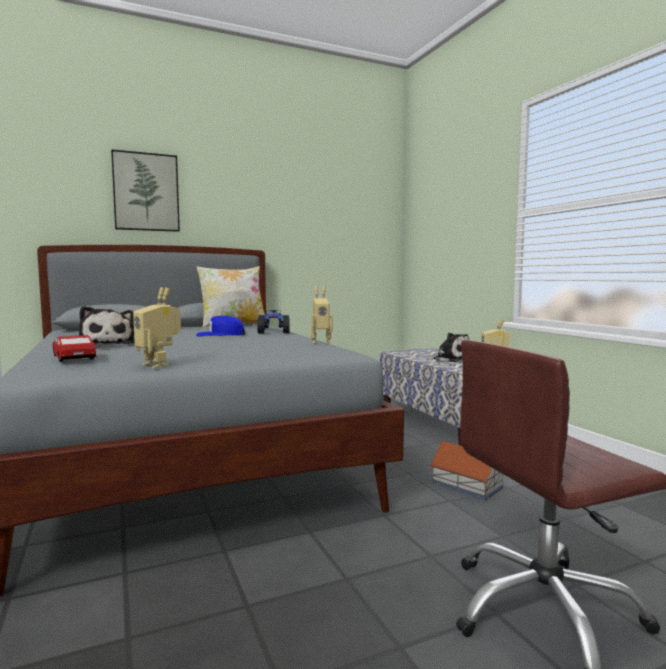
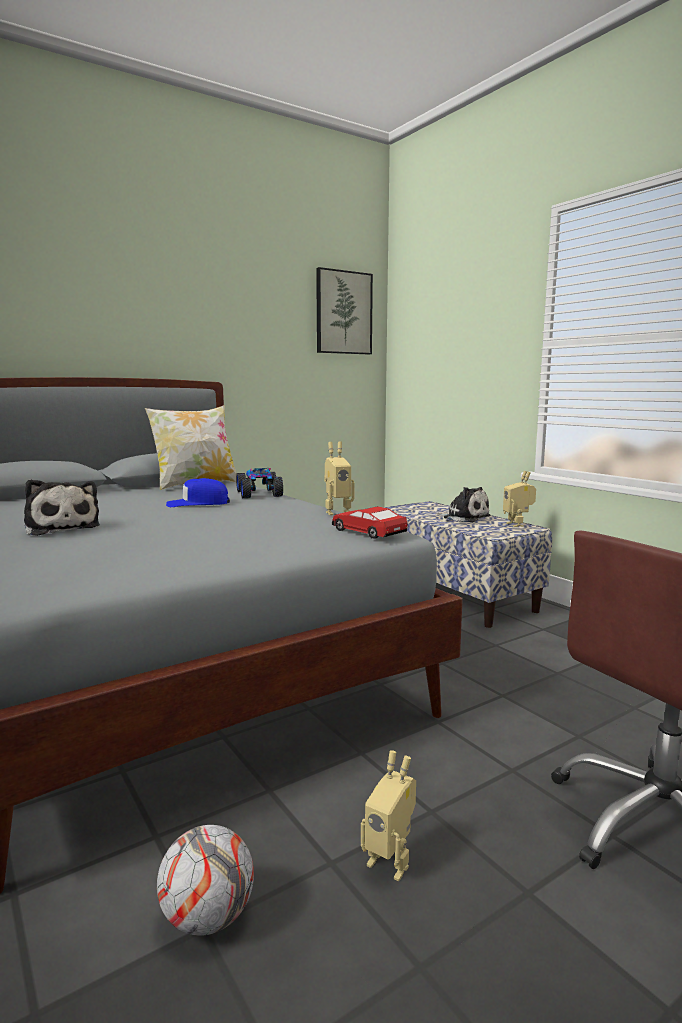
camera: 10 degrees left, 5 degrees up
toy car [52,335,96,362] -> toy car moved to [332,506,408,539]
picture [111,149,180,232] -> picture moved to [316,267,373,354]
toy robot [133,287,181,368] -> toy robot moved to [361,750,416,881]
toy house [430,441,503,501] -> none
none -> football [157,825,254,936]

